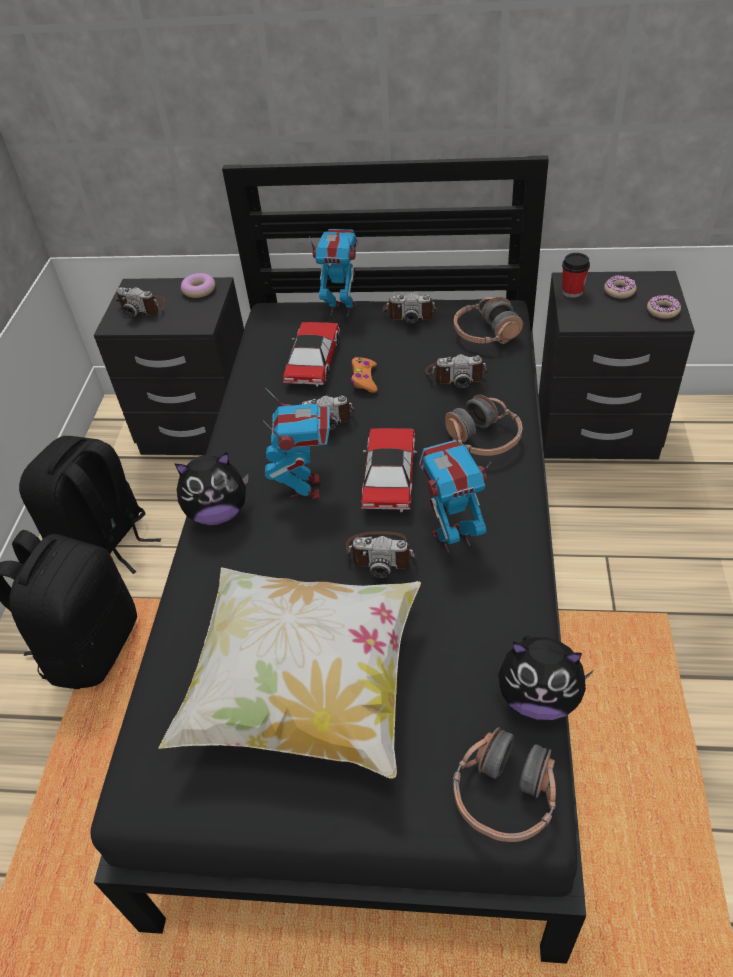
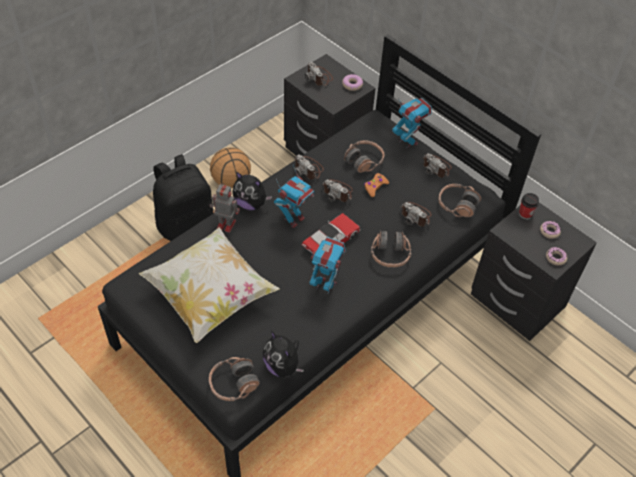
camera: 35 degrees right, 5 degrees up
black backpack [19,436,161,574] -> basketball [210,147,251,188]
toy car [283,322,340,387] -> headphones [344,141,384,173]
camera [346,531,417,578] -> camera moved to [294,154,324,180]
none -> toy robot [210,183,239,233]

